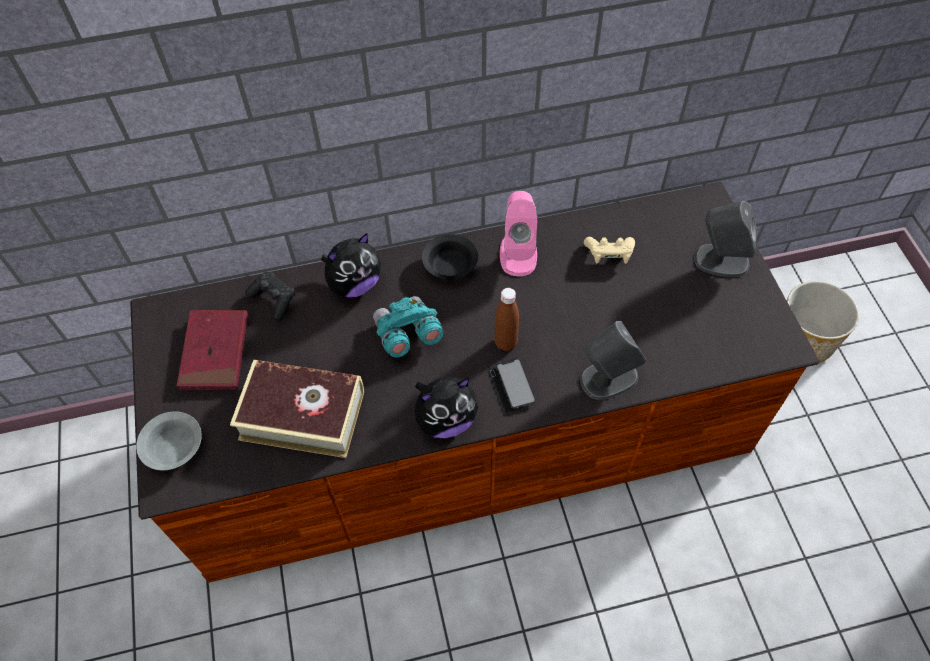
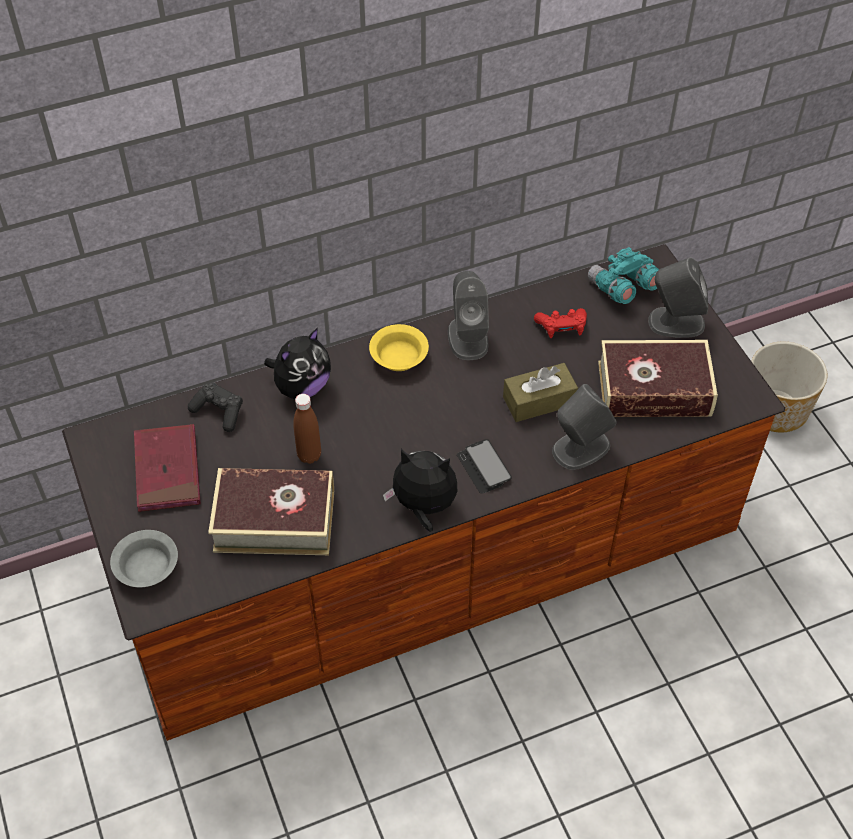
camera: 10 degrees left, 5 degrees down
turquoise binoculars [373,296,443,358] -> turquoise binoculars moved to [588,247,659,304]
plush toy [415,376,478,438] -> plush toy turned 135 degrees counterclockwise [383,449,457,532]
black bowl [422,234,478,280] -> yellow bowl [369,324,429,371]
brown bottle [494,288,519,351] -> brown bottle moved to [293,394,321,464]
pink speaker [500,191,538,276] -> grey speaker [448,271,489,360]
beige game controller [584,237,635,264] -> red game controller [534,308,587,338]
none -> brown tissue box [503,363,578,422]
none -> book [598,340,718,417]

